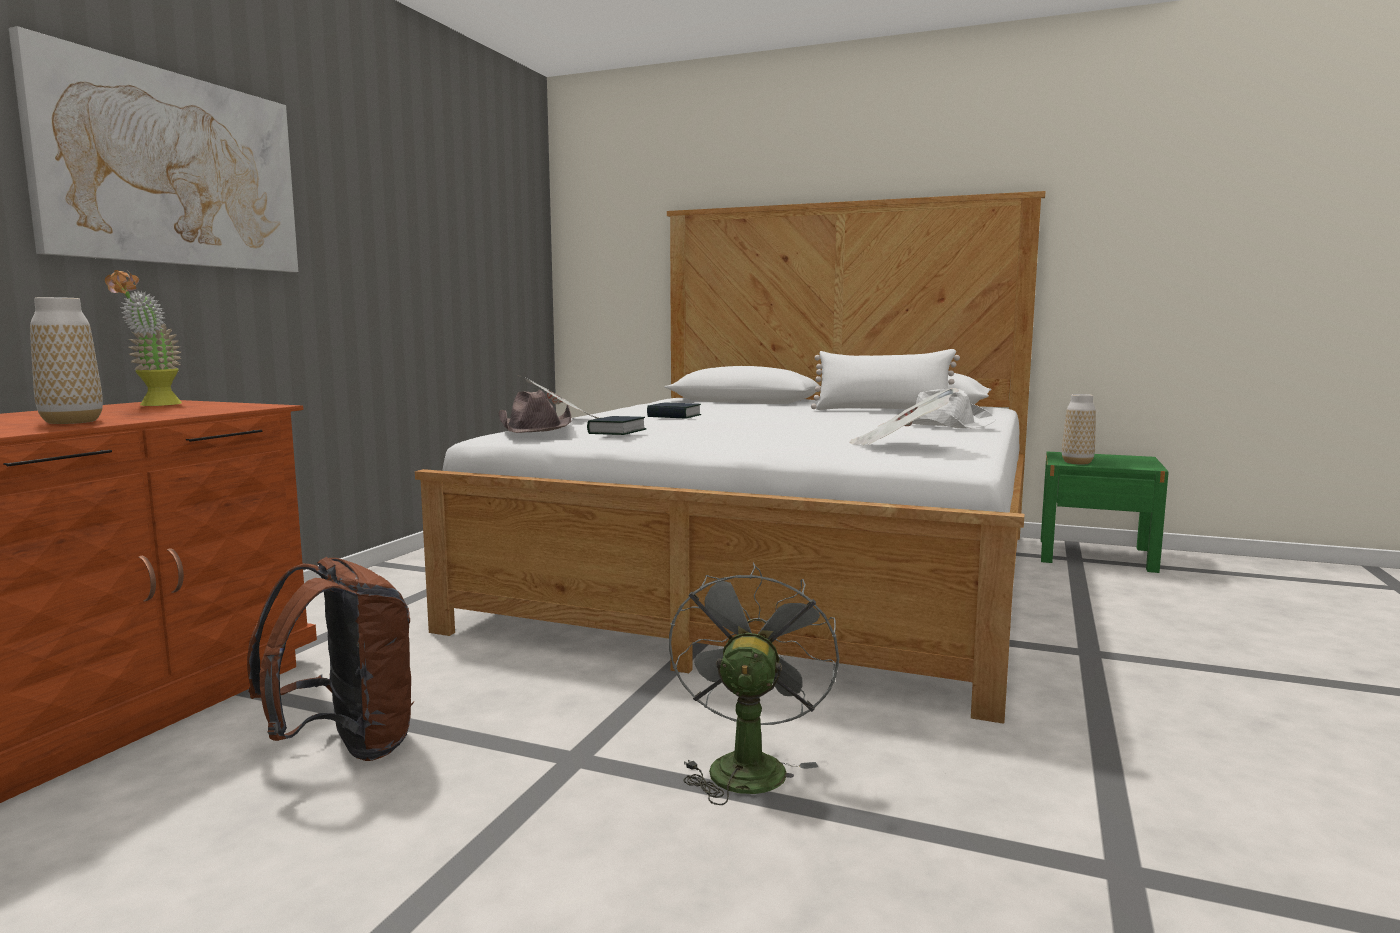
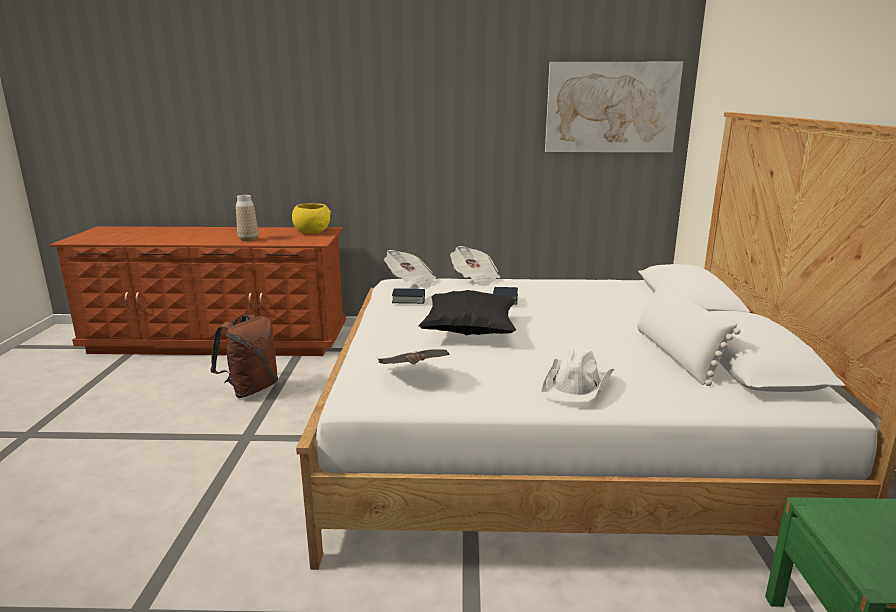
camera: 70 degrees right, 10 degrees up
picture [9,26,298,272] -> picture moved to [545,62,683,152]
potted plant [105,270,182,406] -> yellow bowl [292,203,331,234]
brown hat [498,390,571,433] -> newspaper [384,250,436,289]
grey fan [669,563,839,805] -> none
vase [1062,394,1096,464] -> none
none -> black pillow [418,290,517,336]

